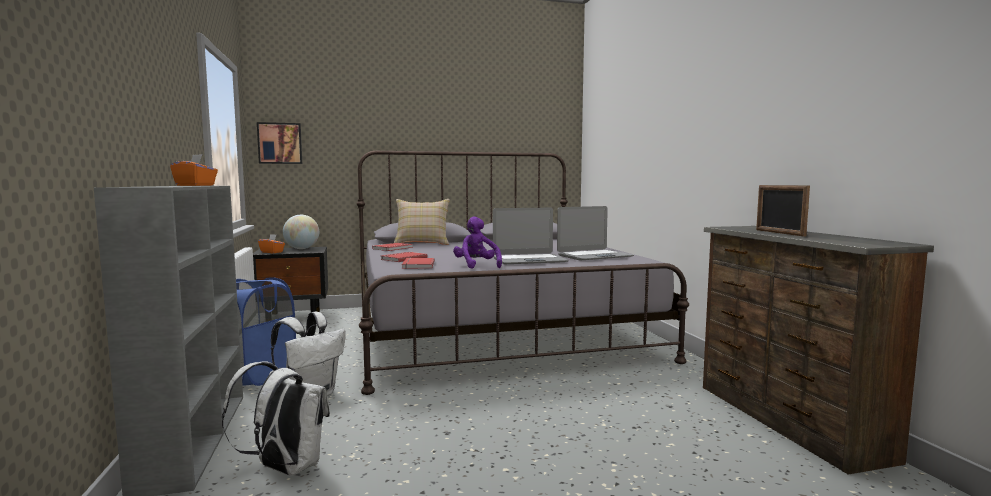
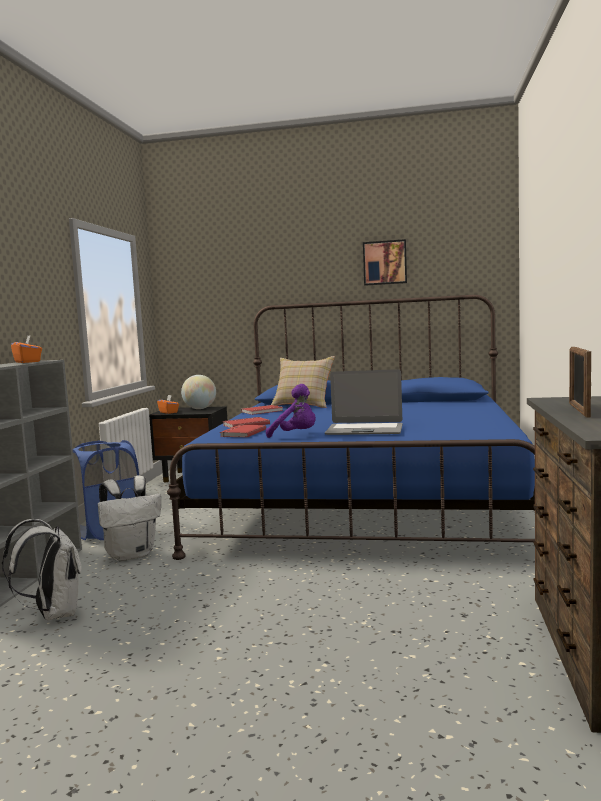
camera: 25 degrees right, 0 degrees up
picture [257,122,302,164] -> picture moved to [363,239,407,286]
grey bed [356,151,689,395] -> blue bed [167,295,535,560]
purple plush toy [453,216,502,269] -> purple plush toy turned 120 degrees clockwise [266,384,316,438]
laptop [557,206,634,261] -> none

